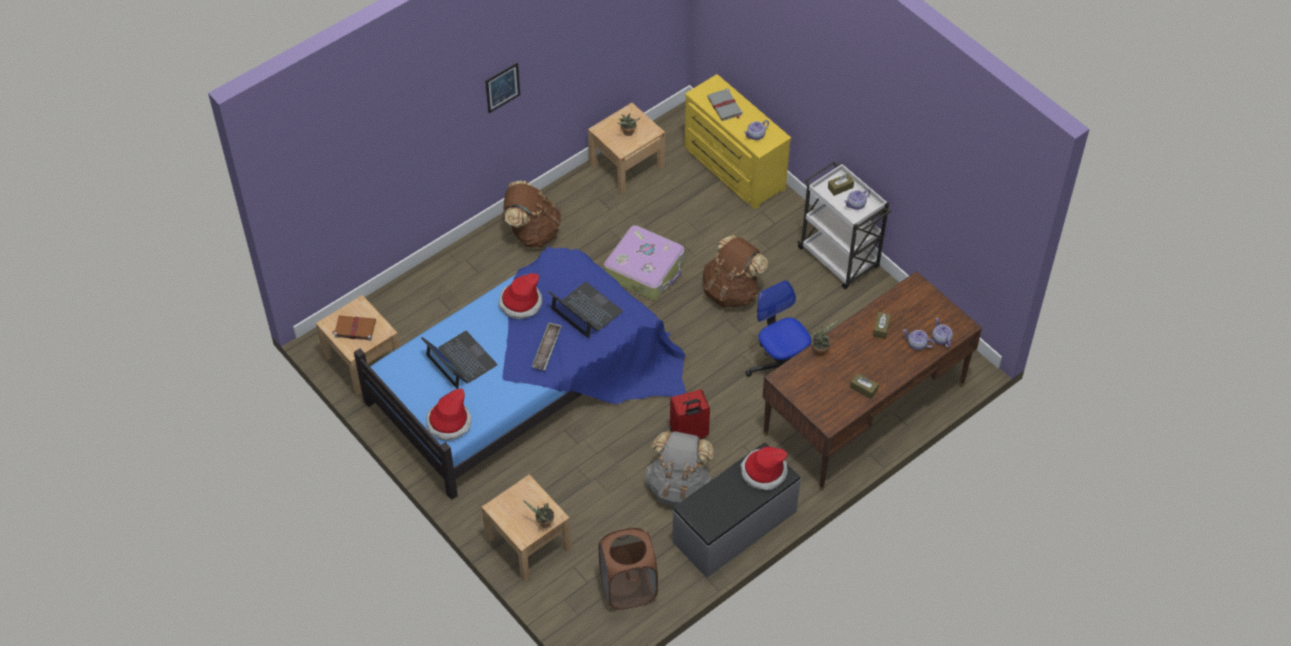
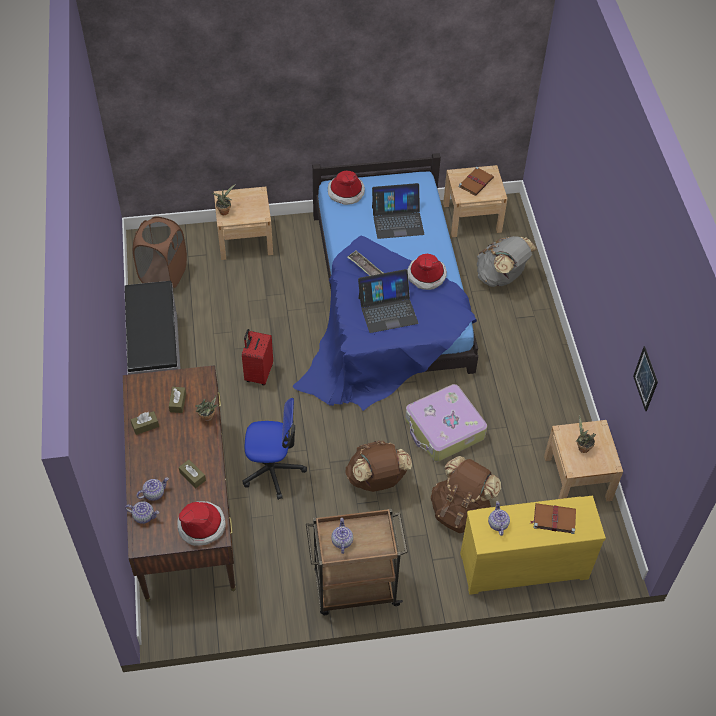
camera: 120 degrees right, 0 degrees up
picture [485,63,520,113] -> picture moved to [633,346,658,411]
brown backpack [503,181,561,247] -> brown backpack moved to [431,456,501,533]
grey backpack [645,431,714,506] -> grey backpack moved to [477,236,537,287]
grey book [707,89,742,121] -> brown book [531,503,576,534]
hat [740,446,788,490] -> hat moved to [177,501,226,546]
white cart [797,162,891,289] -> brown cart [306,509,408,615]
brown tissue box [828,173,854,196] -> brown tissue box moved to [169,387,186,413]

